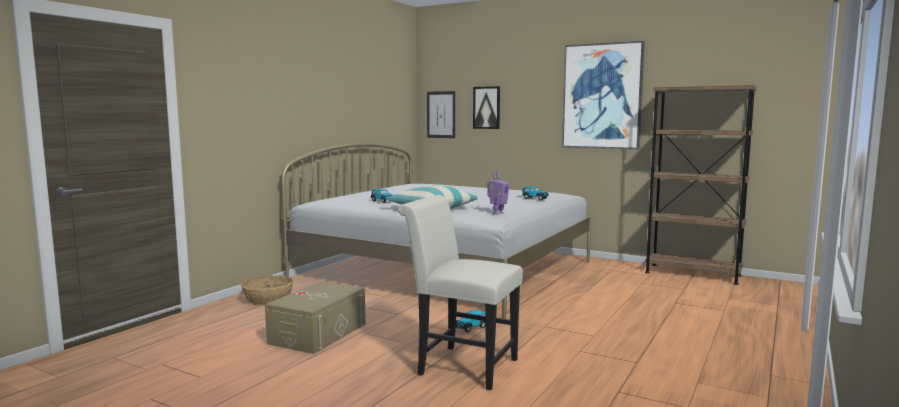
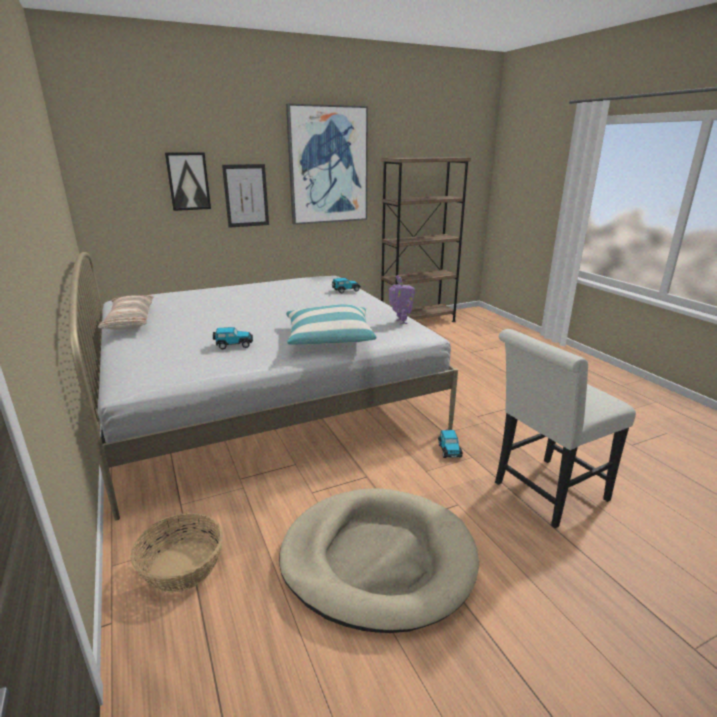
camera: 55 degrees left, 15 degrees up
beige storage box [265,281,366,354] -> beige dog bed [279,488,480,633]
picture [427,91,455,138] -> picture moved to [222,164,269,228]
none -> pillow [98,295,154,330]

